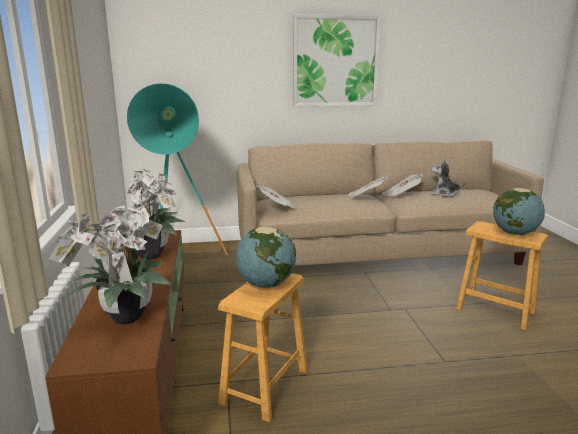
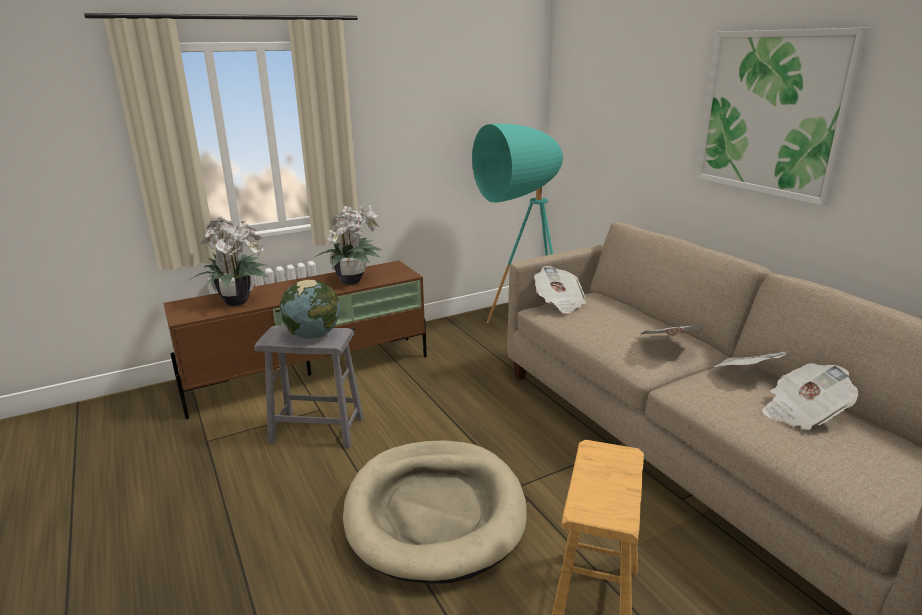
camera: 70 degrees right, 5 degrees up
brown stool [218,273,308,422] -> grey stool [255,325,364,448]
plush toy [431,160,466,197] -> newspaper [762,363,859,430]
globe [493,188,545,235] -> none
none -> beige dog bed [343,440,527,584]

